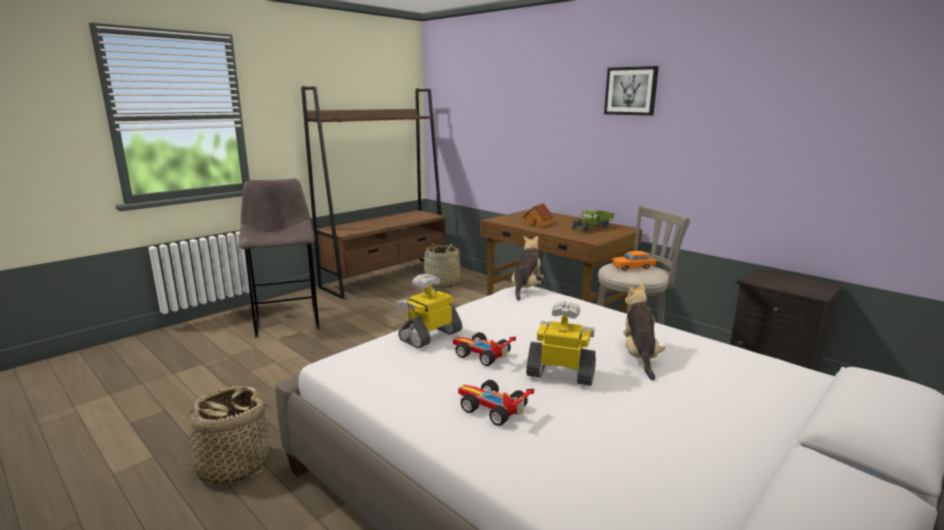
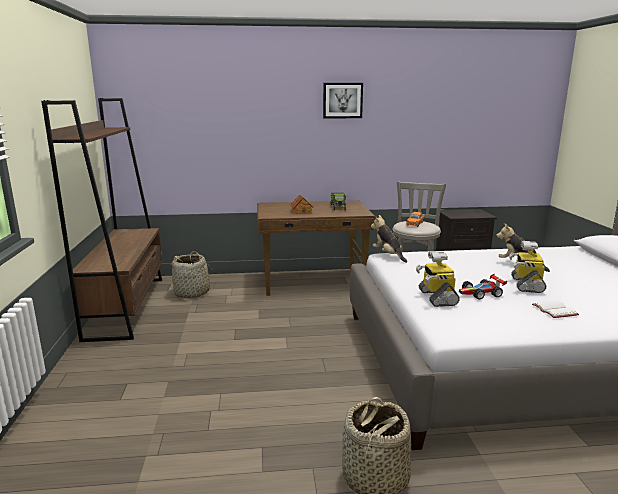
camera: 50 degrees left, 0 degrees up
grey stool [239,178,320,337] -> none
toy car [458,380,534,426] -> white book [532,300,579,318]
toy robot [526,301,596,386] -> toy robot turned 45 degrees counterclockwise [509,241,546,293]

